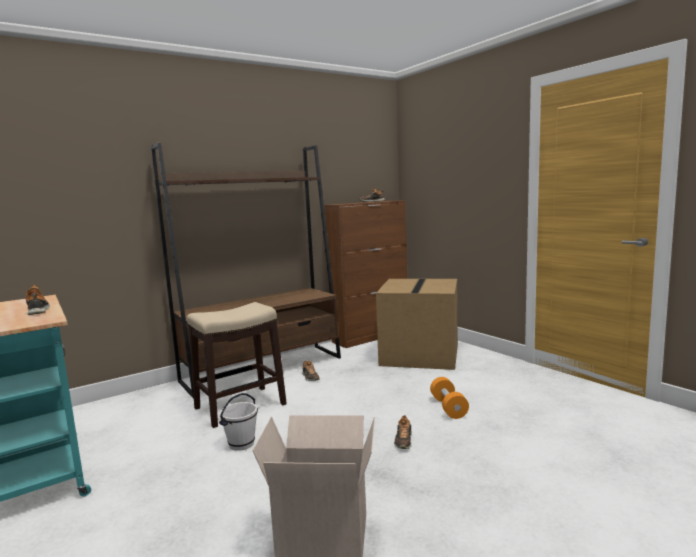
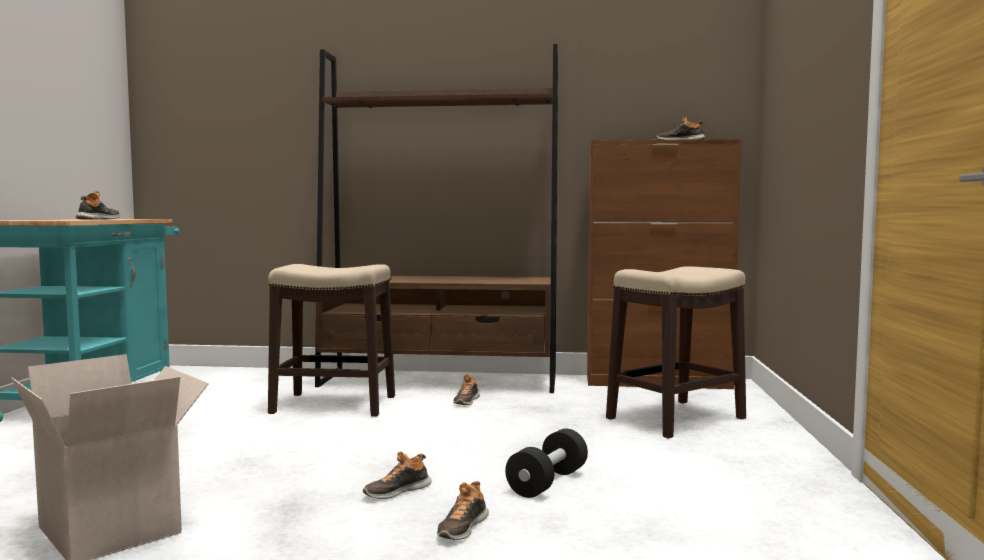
camera: 40 degrees right, 5 degrees down
white bucket [219,393,258,451] -> none
cardboard box [376,279,458,370] -> stool [606,266,746,439]
orange dumbbell [430,377,469,419] -> black dumbbell [505,429,588,498]
none -> shoe [437,481,489,540]

